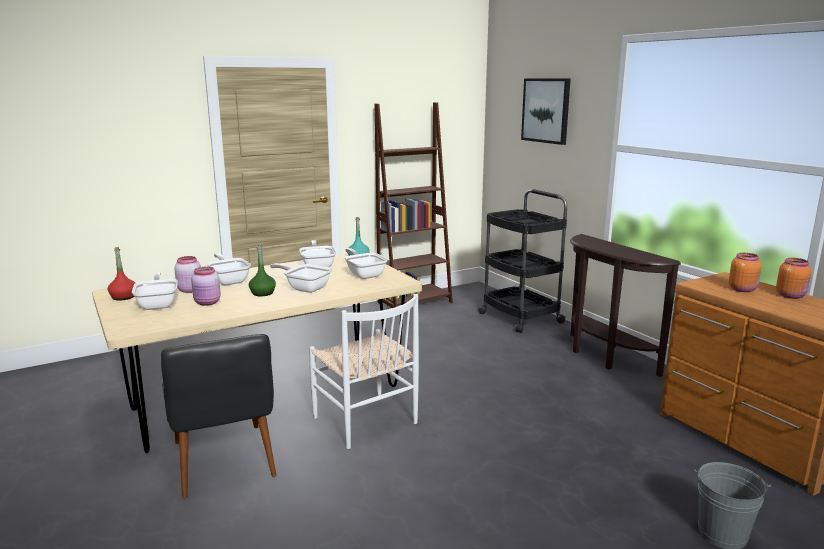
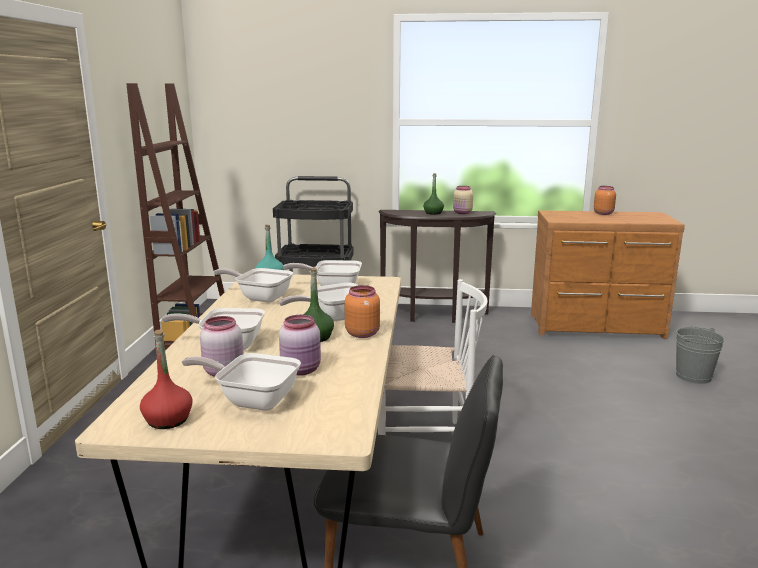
camera: 55 degrees left, 0 degrees up
picture [521,78,571,145] -> none
orange jar [729,253,762,292] -> orange jar moved to [344,285,380,338]
none -> green bottle [423,173,444,215]
none -> beige jar [453,186,473,214]

